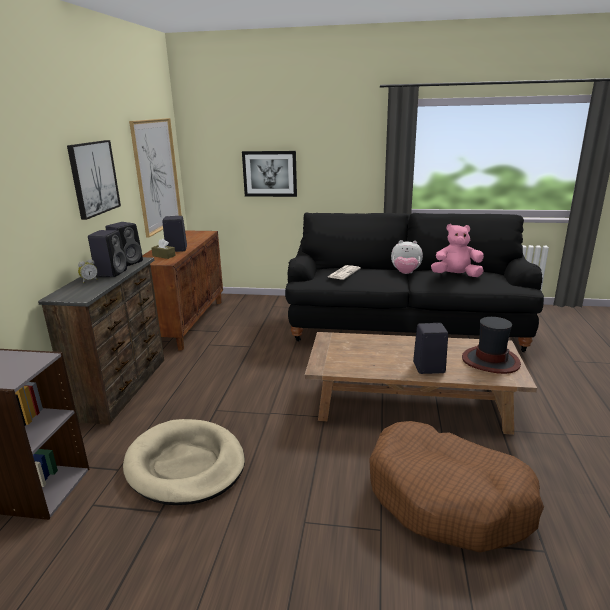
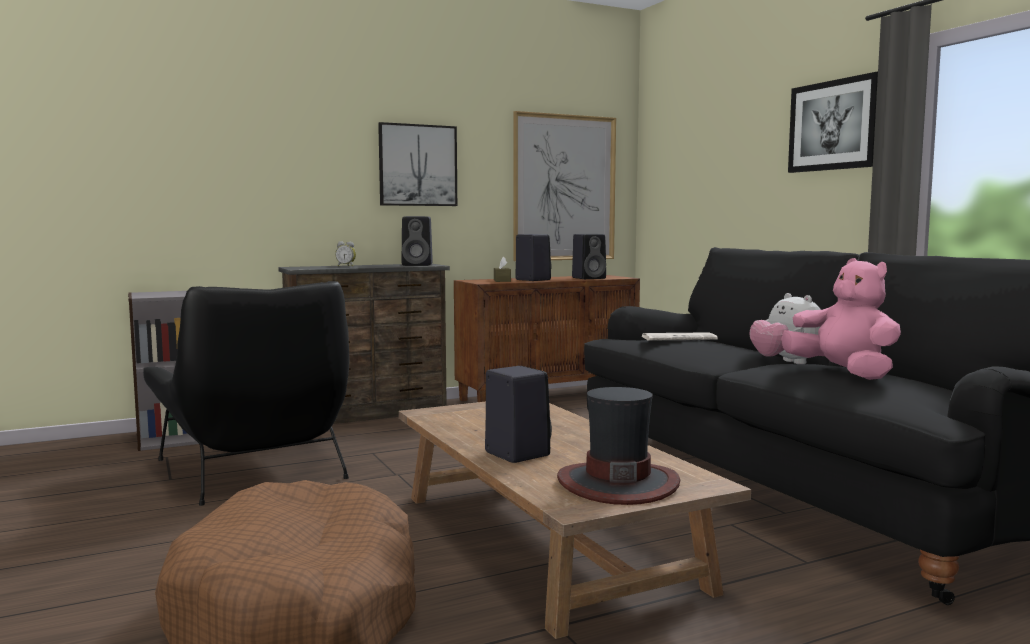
camera: 55 degrees right, 15 degrees down
black speaker [88,230,127,277] -> black speaker moved to [572,234,606,279]
beige dog bed [123,419,245,505] -> black armchair [143,281,349,506]
picture [242,151,297,197] -> picture moved to [788,72,878,173]

